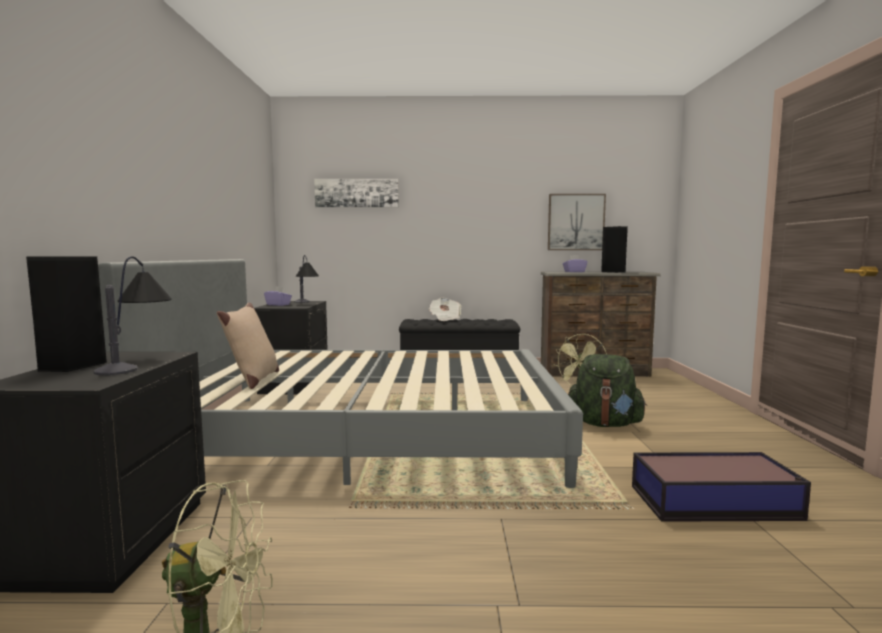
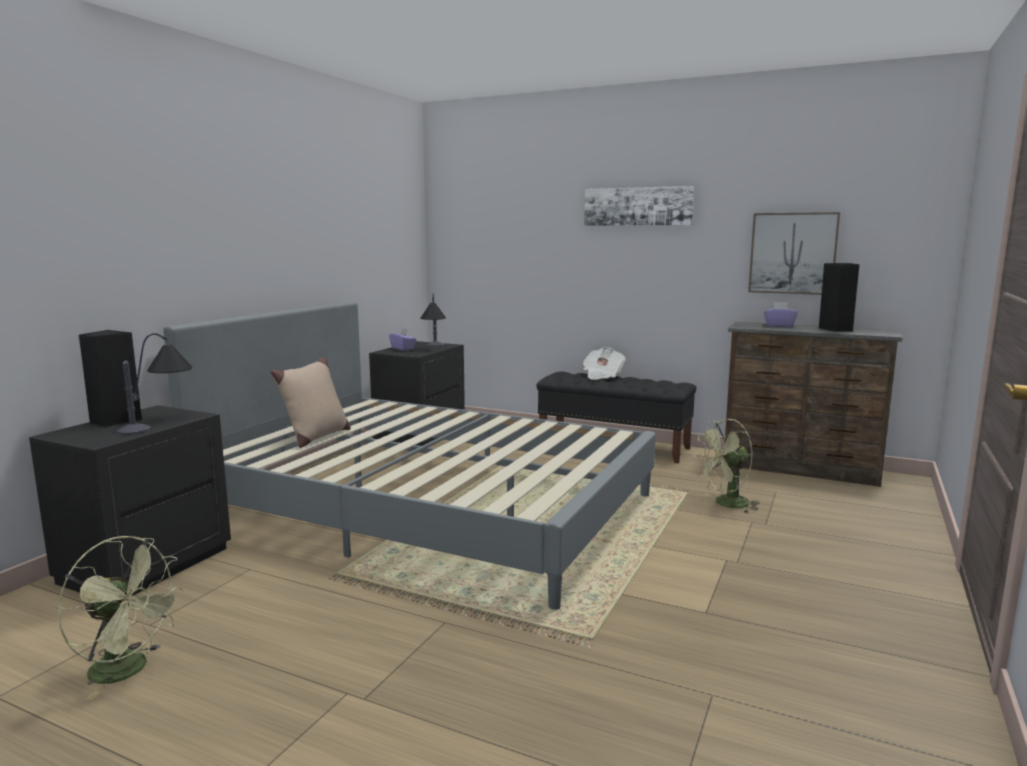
camera: 25 degrees right, 5 degrees up
picture [314,179,399,208] -> picture moved to [584,186,694,226]
green backpack [568,354,647,427] -> none
storage box [632,452,811,522] -> none

